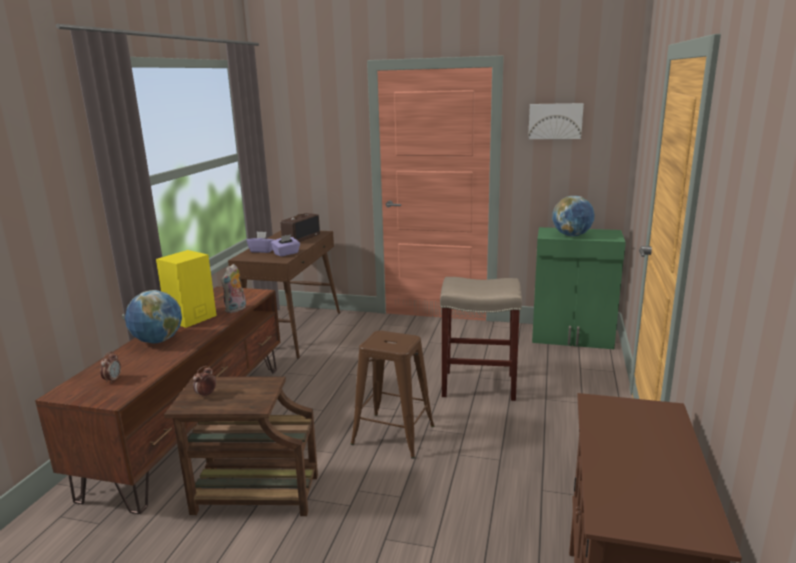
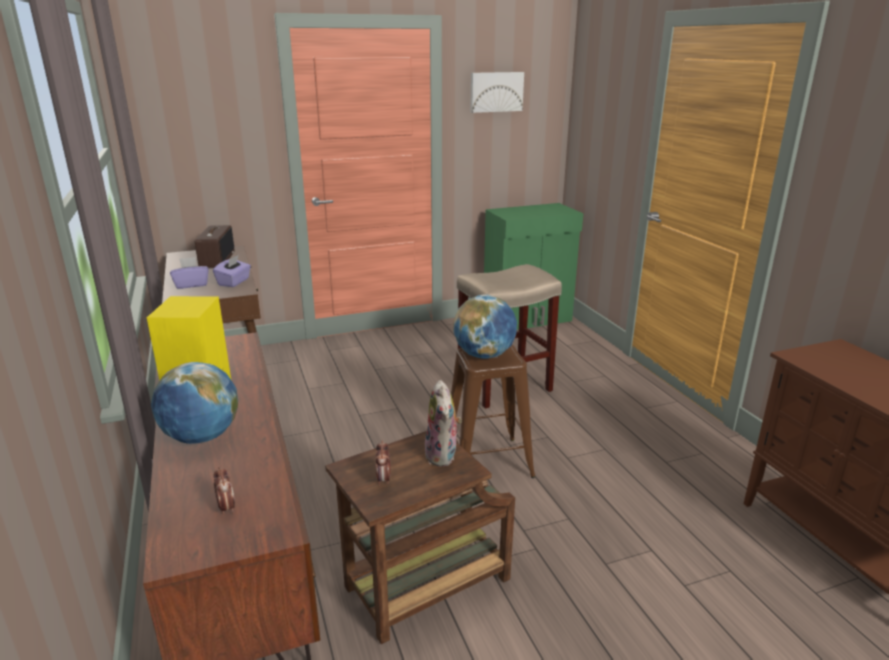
camera: 35 degrees left, 5 degrees up
plush toy [221,264,246,313] -> plush toy moved to [425,380,462,467]
globe [552,196,595,236] -> globe moved to [453,295,517,359]

